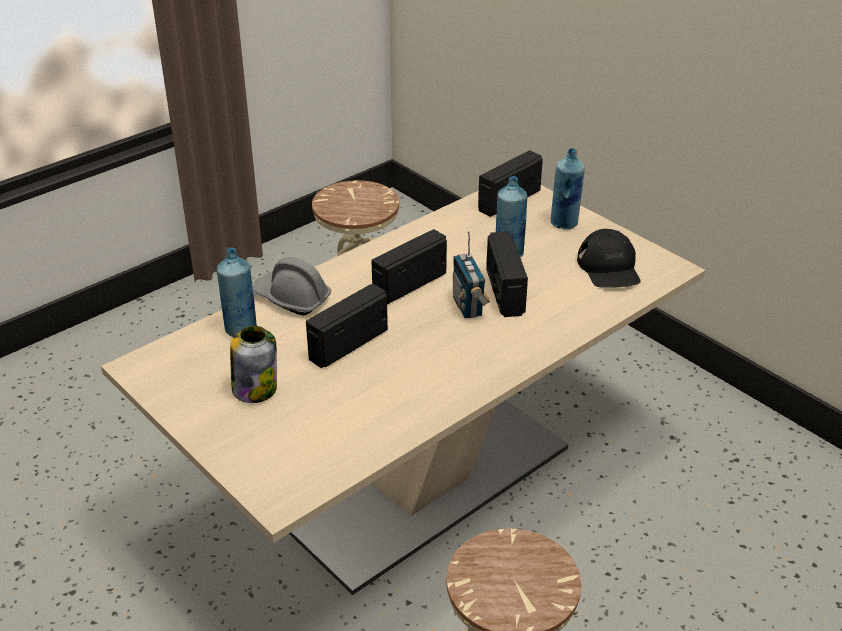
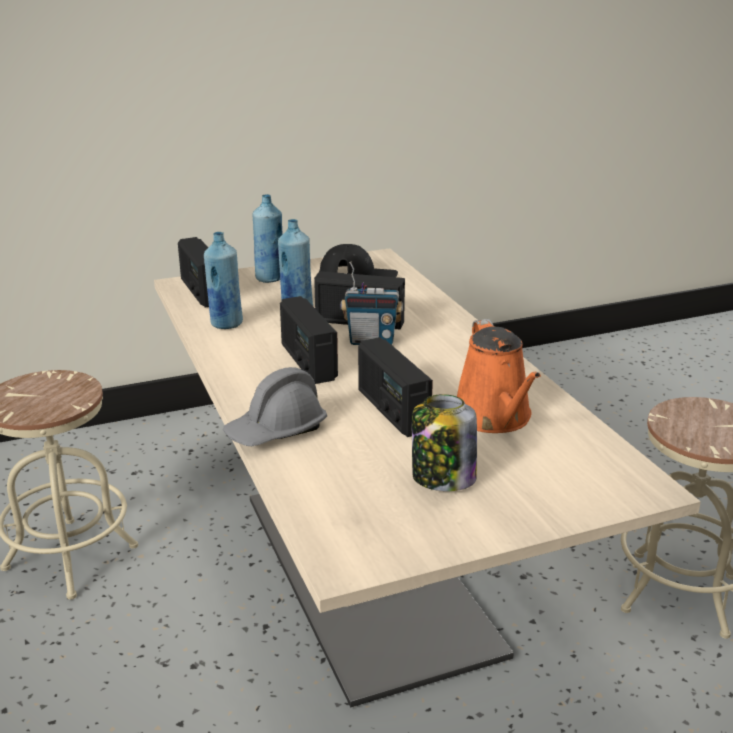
camera: 70 degrees left, 10 degrees down
blue bottle [217,247,257,337] -> blue bottle moved to [204,232,243,329]
none -> orange watering can [457,319,541,433]

